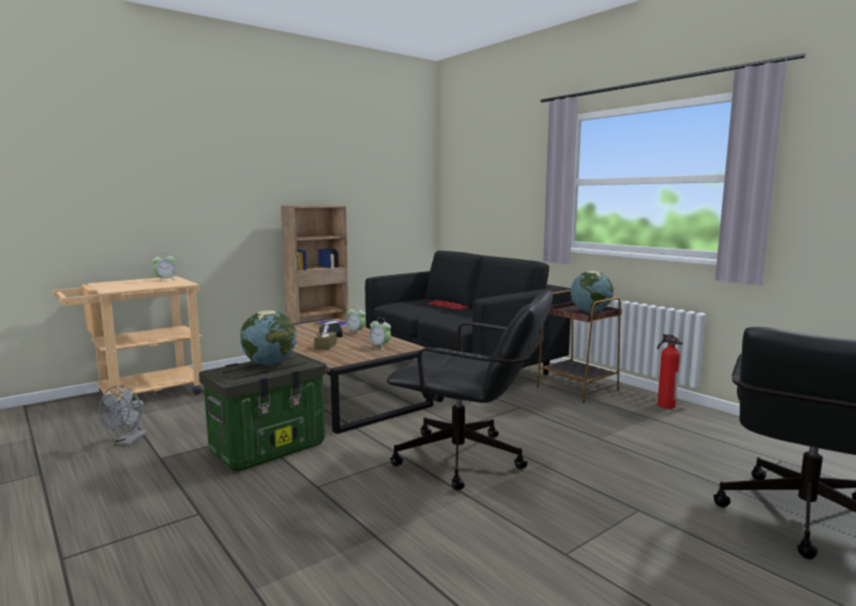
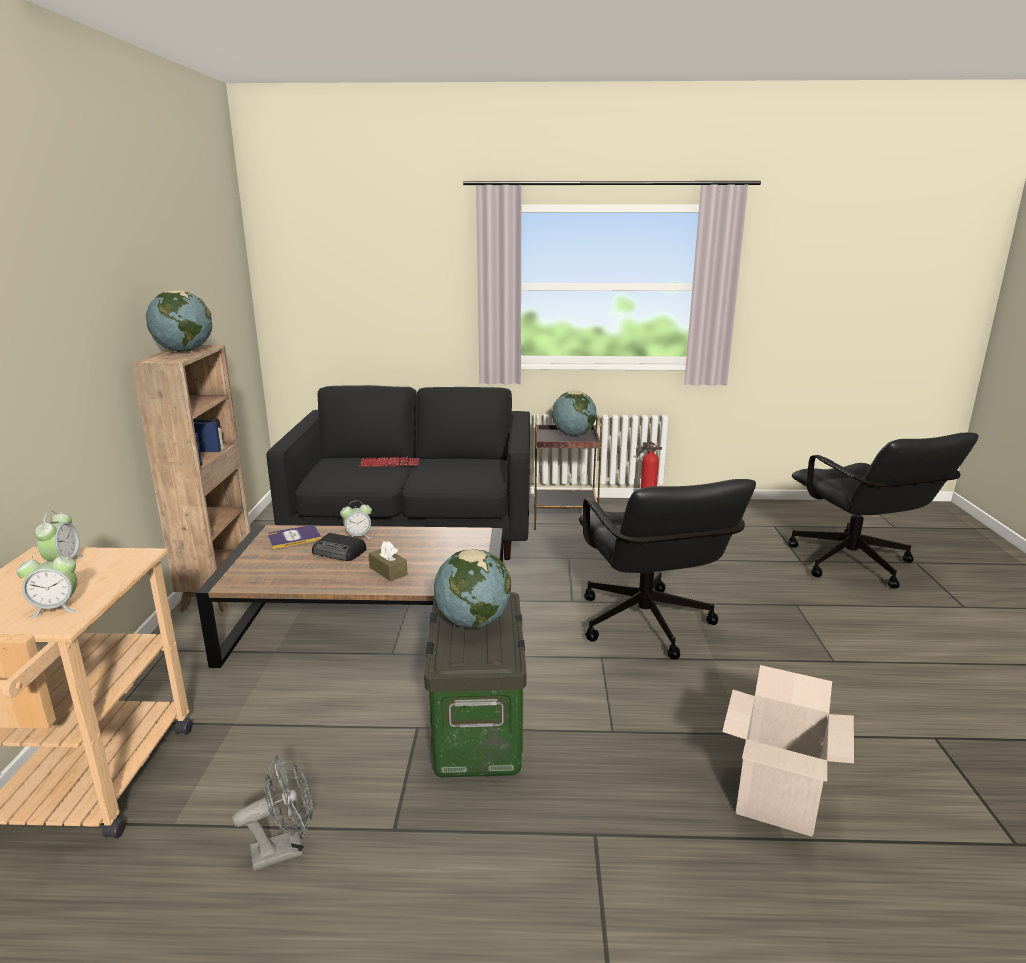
camera: 50 degrees left, 10 degrees up
grey fan [99,385,147,446] -> grey fan turned 75 degrees counterclockwise [232,756,313,871]
alarm clock [369,318,391,349] -> alarm clock moved to [16,550,77,618]
black office chair [387,291,553,490] -> black office chair turned 105 degrees clockwise [579,479,756,660]
none -> globe [146,290,213,352]
none -> cardboard box [722,665,854,837]

